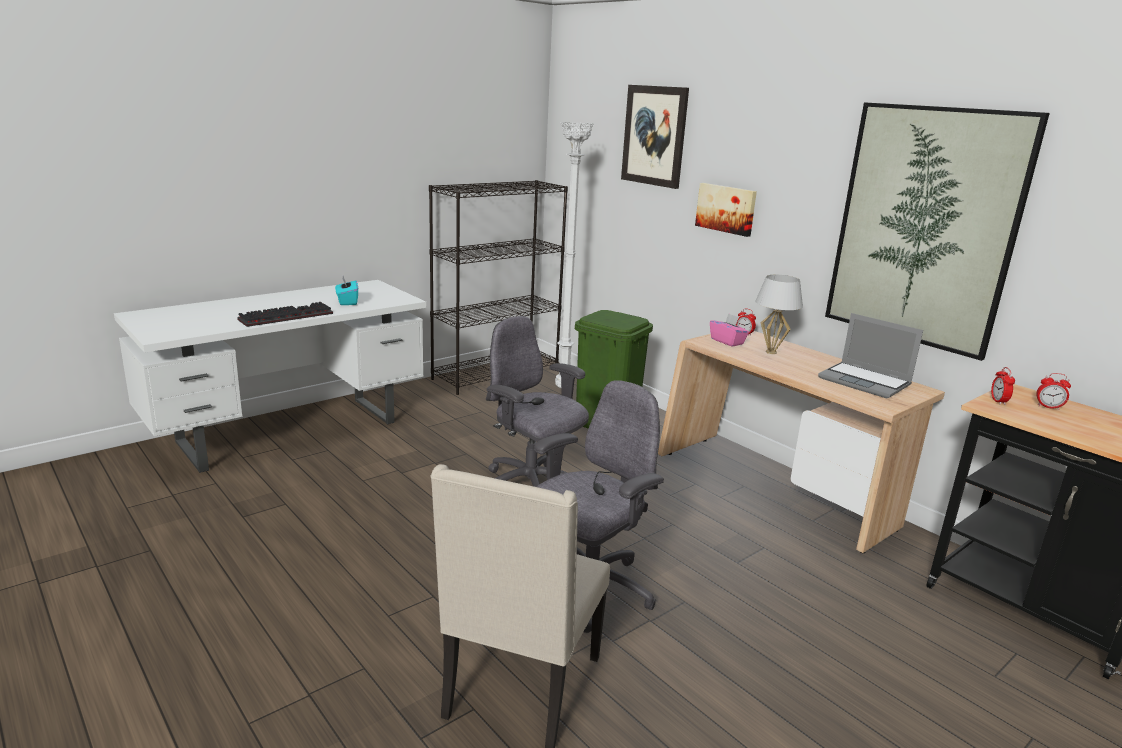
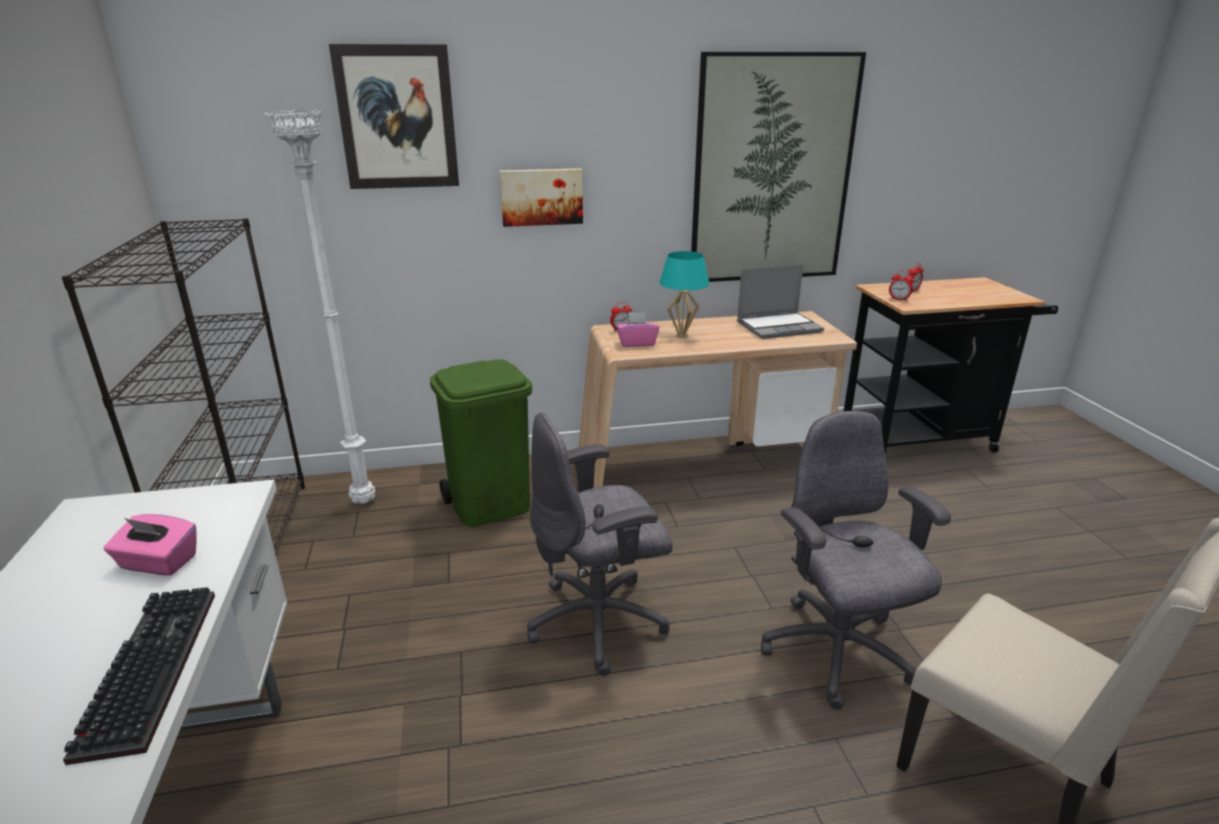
camera: 60 degrees left, 5 degrees up
turquoise tissue box [335,276,358,305] -> pink tissue box [104,514,197,576]
white table lamp [755,275,803,354] -> turquoise table lamp [659,251,709,338]

